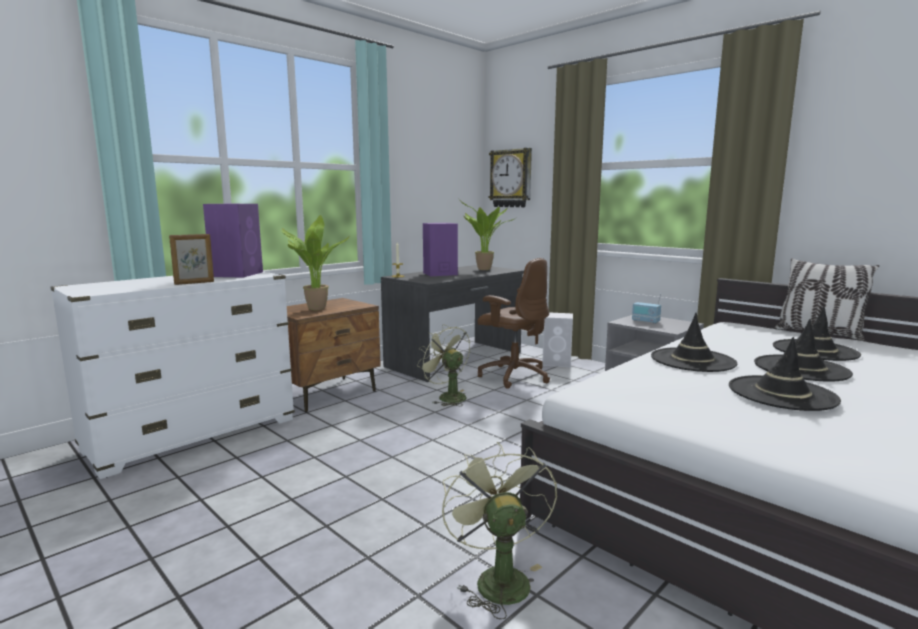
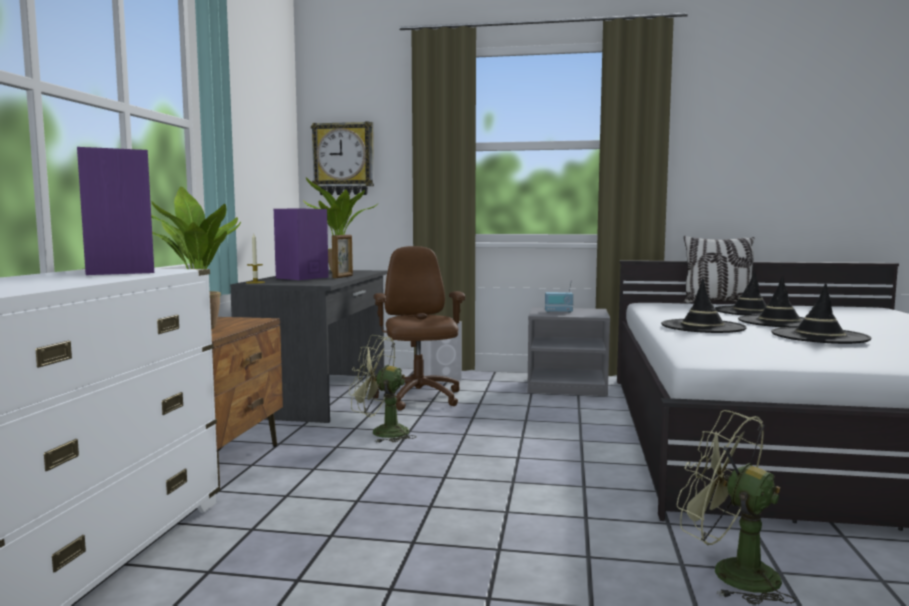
camera: 35 degrees left, 5 degrees down
picture frame [169,234,214,285] -> picture frame moved to [332,235,353,278]
brown office chair [477,258,550,389] -> brown office chair turned 105 degrees counterclockwise [372,246,465,411]

